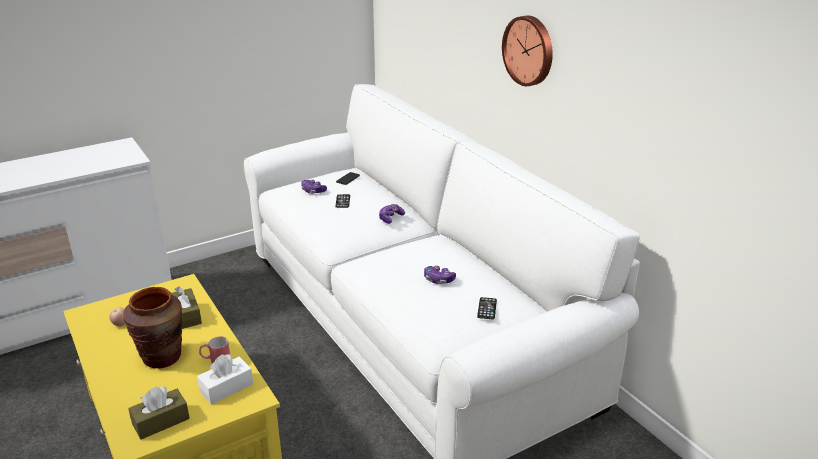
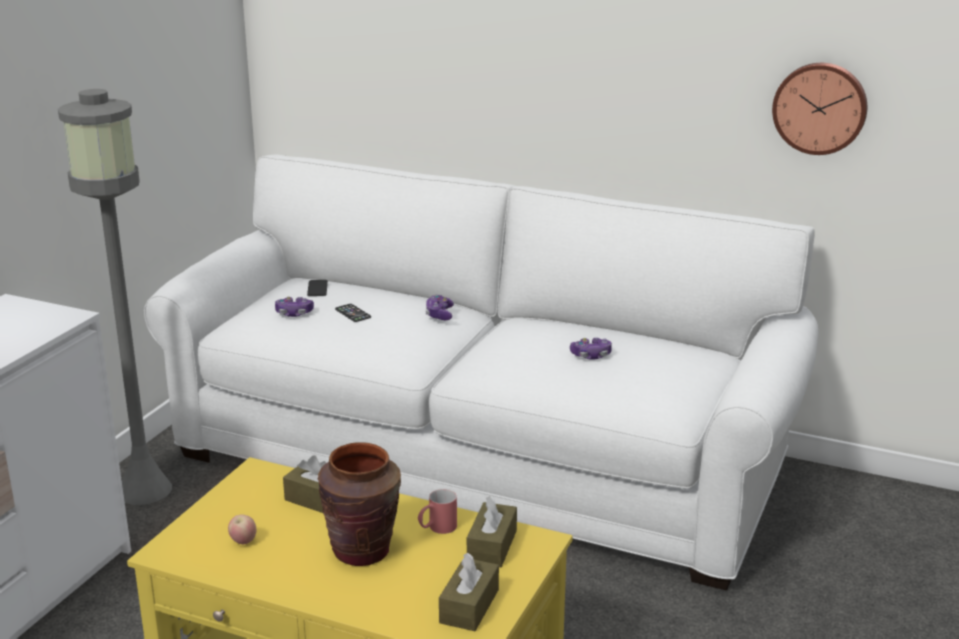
camera: 35 degrees left, 5 degrees down
white tissue box [197,354,254,405] -> brown tissue box [467,496,517,567]
phone [477,297,497,320] -> none
wall clock [502,15,553,86] -> wall clock moved to [772,63,867,155]
none -> grey floor lamp [58,89,172,505]

